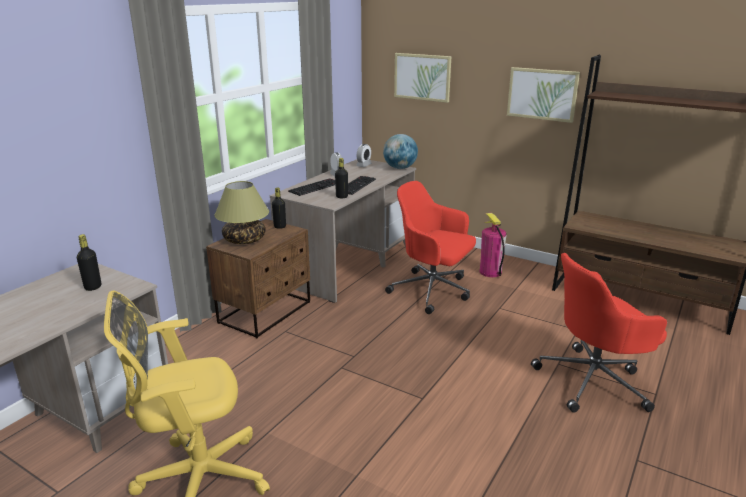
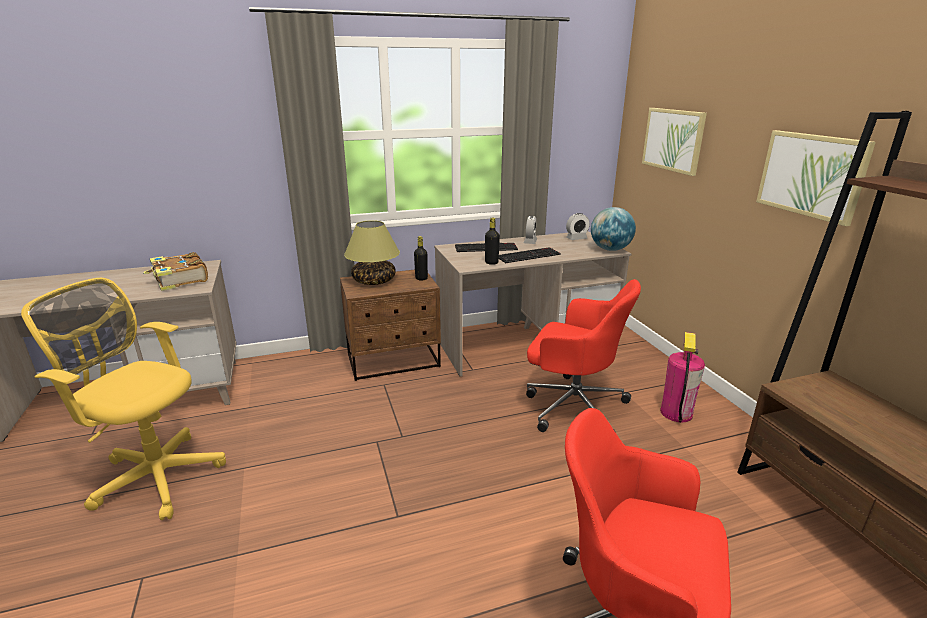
camera: 40 degrees right, 0 degrees up
black bottle [77,234,101,291] -> book [143,252,208,291]
red office chair [385,181,476,314] -> red office chair turned 135 degrees clockwise [526,279,641,432]

